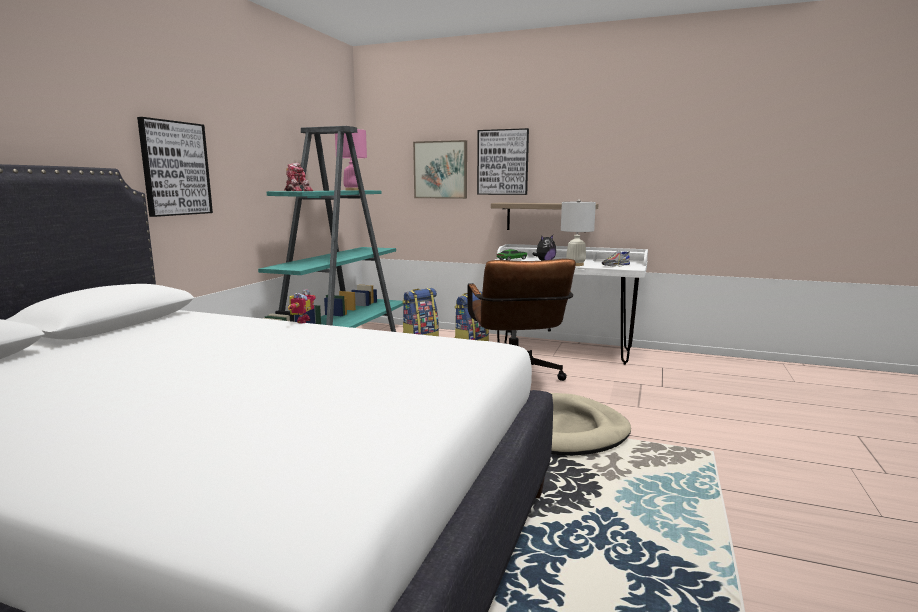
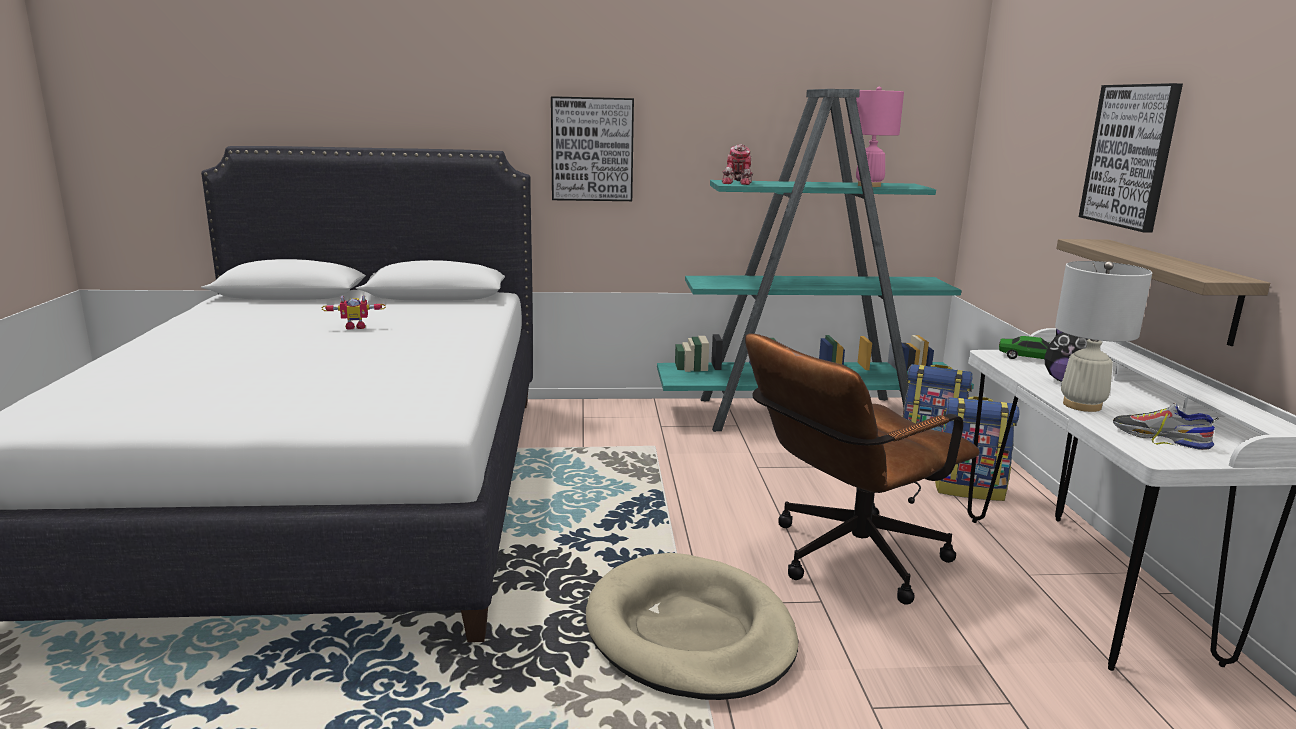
camera: 65 degrees right, 5 degrees up
toy robot [288,289,316,324] -> toy robot moved to [322,295,386,330]
picture [413,140,467,199] -> none

